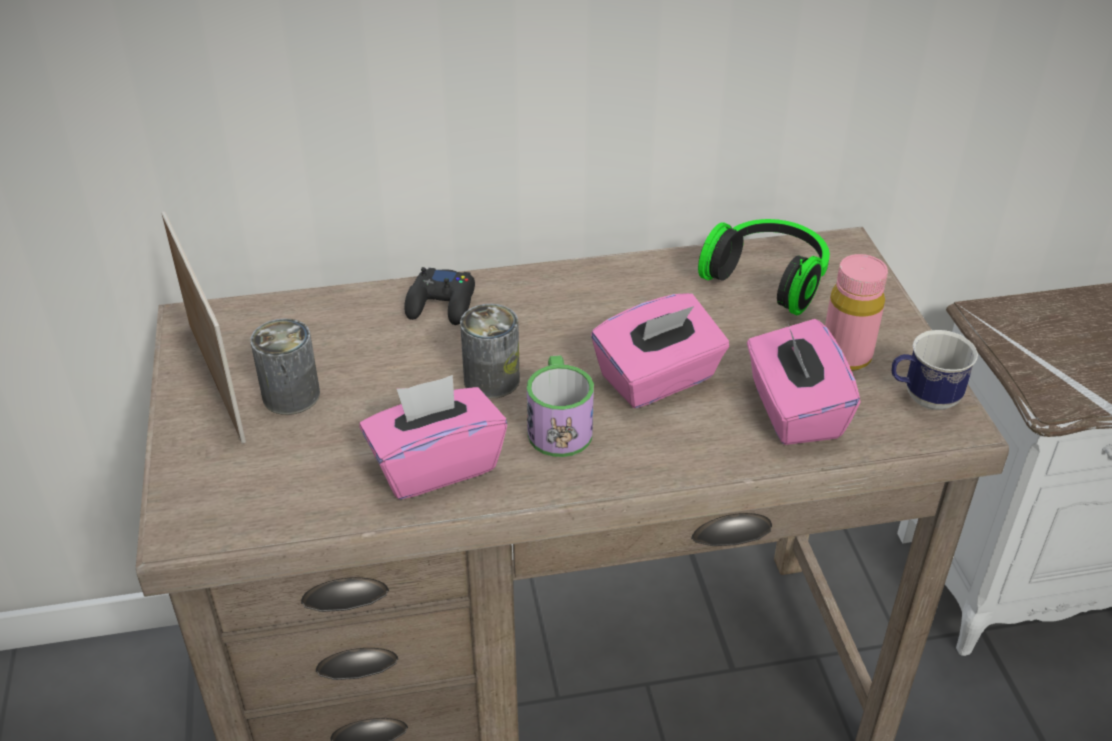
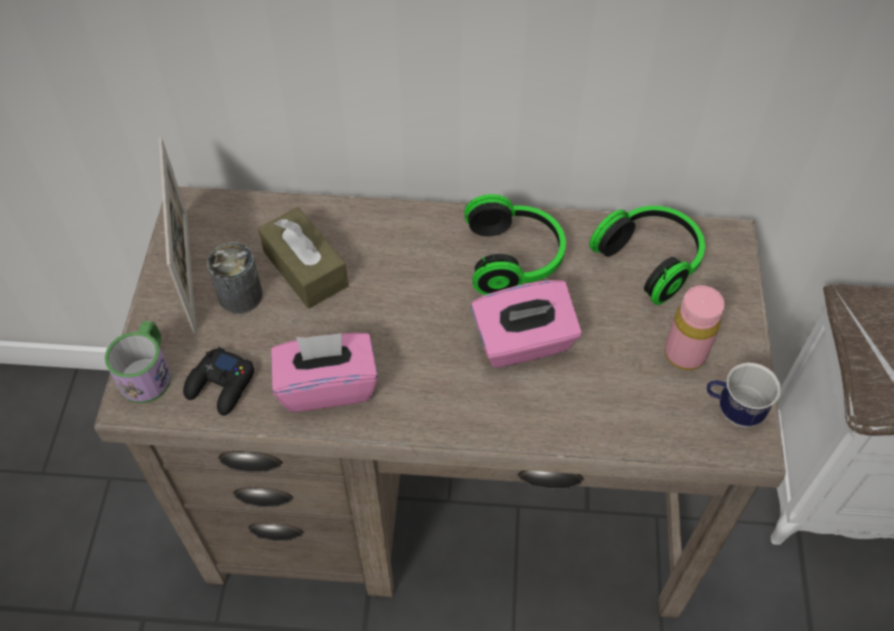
camera: 15 degrees right, 15 degrees up
black game controller [404,267,475,325] -> black game controller moved to [183,347,254,416]
can [460,304,520,399] -> none
mug [527,355,594,457] -> mug moved to [105,321,171,403]
pink tissue box [747,319,860,445] -> none
none -> brown tissue box [258,207,349,308]
none -> headphones [464,194,566,295]

